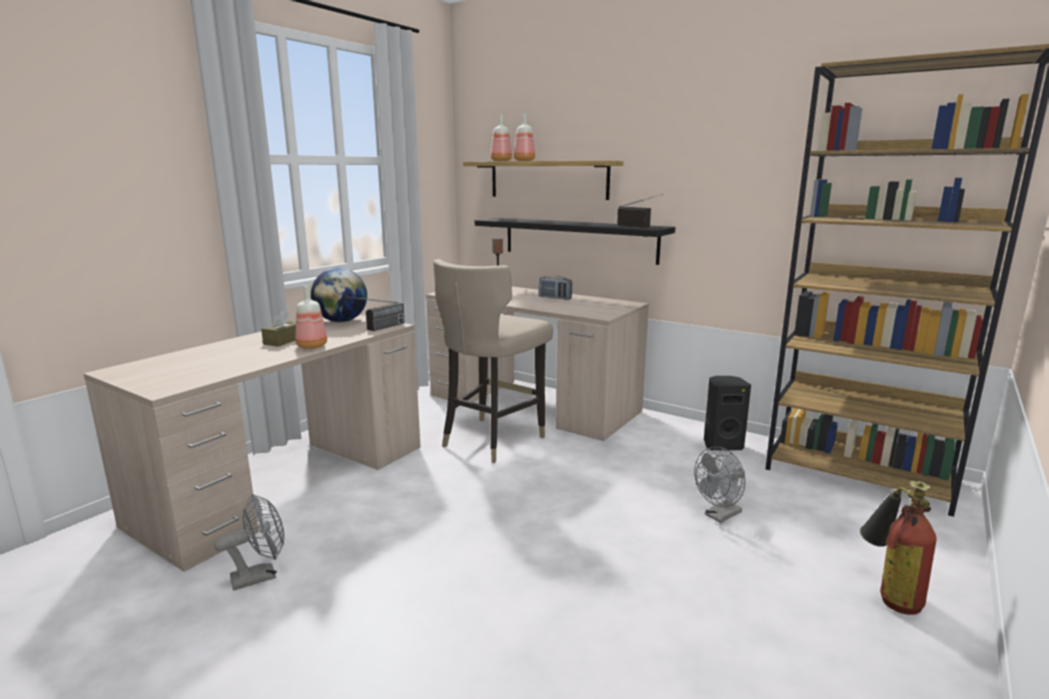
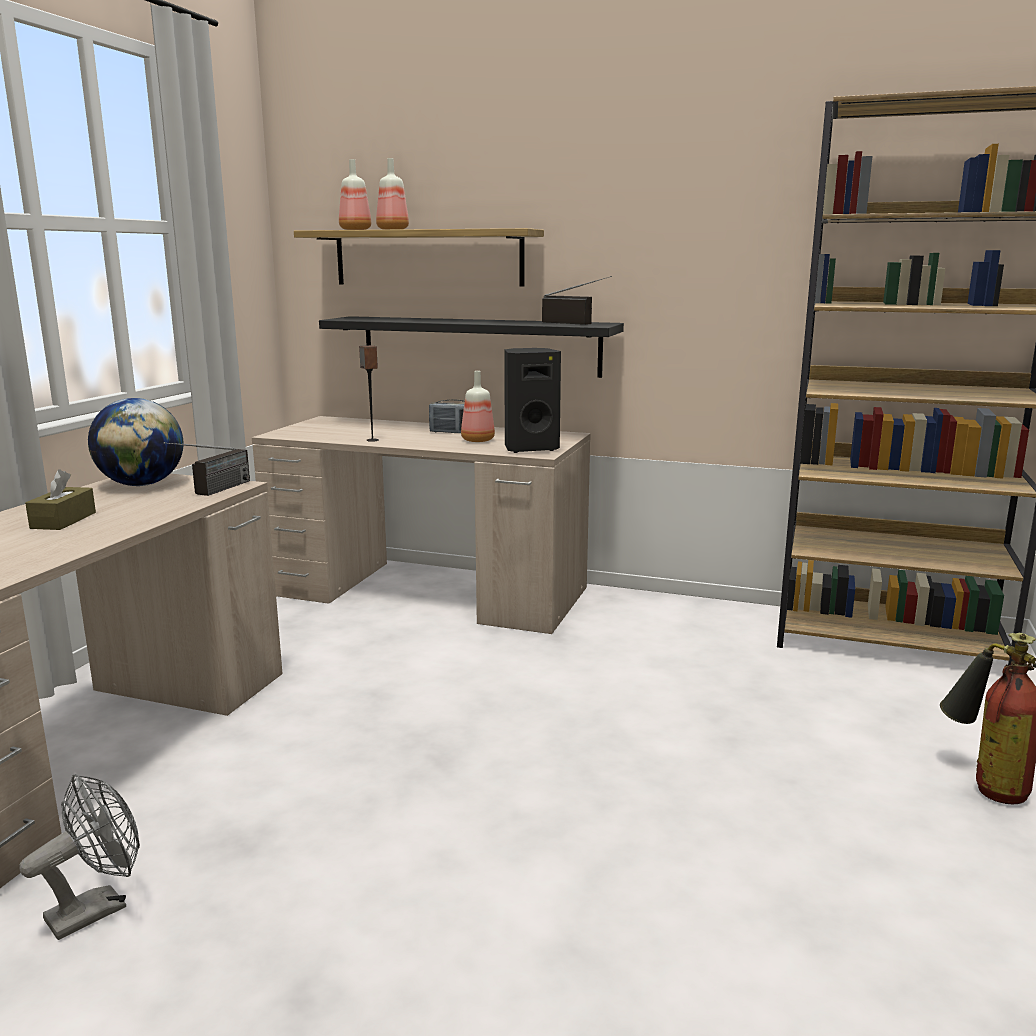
camera: 15 degrees left, 0 degrees up
bottle [295,285,327,349] -> bottle moved to [461,371,495,442]
beige stool [433,259,553,463] -> none
grey fan [694,447,745,523] -> none
black speaker [704,376,751,450] -> black speaker moved to [504,348,561,453]

